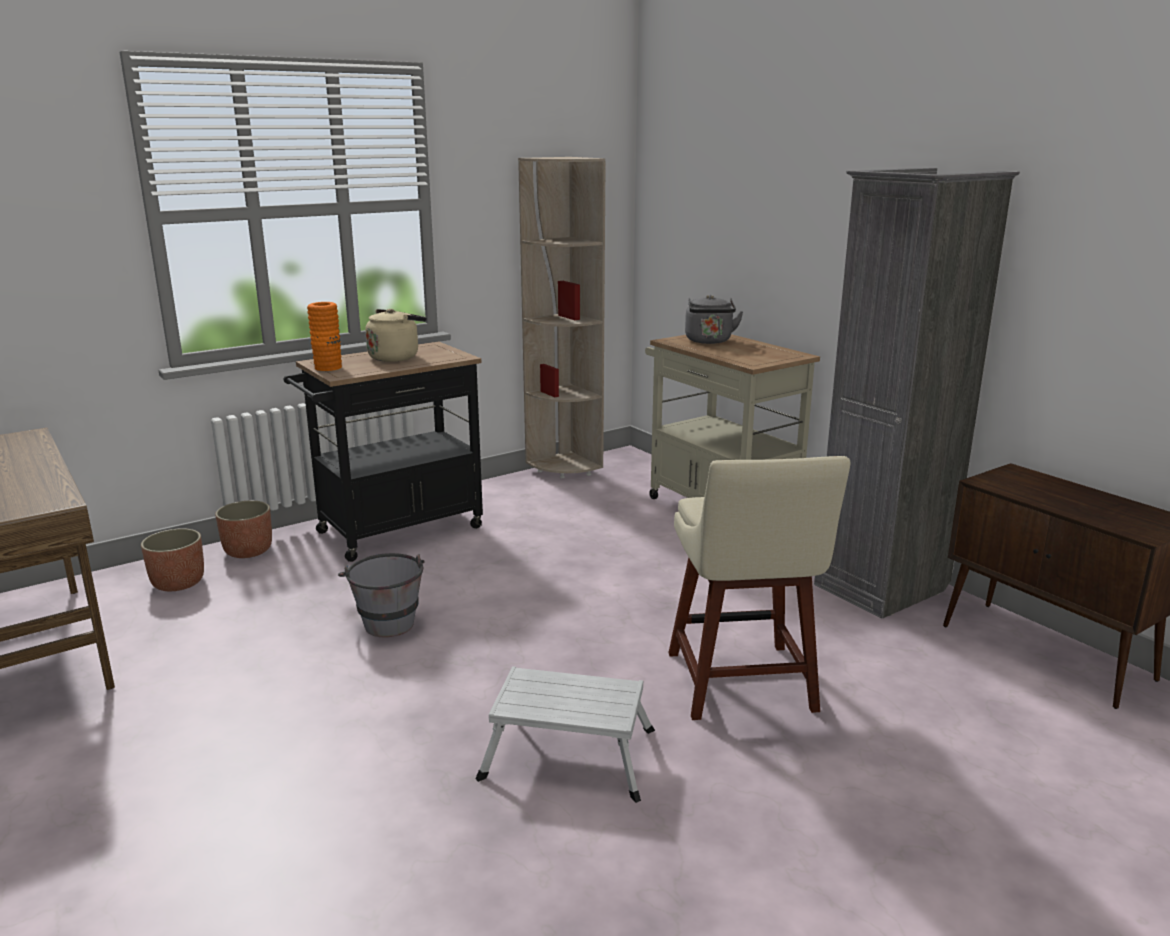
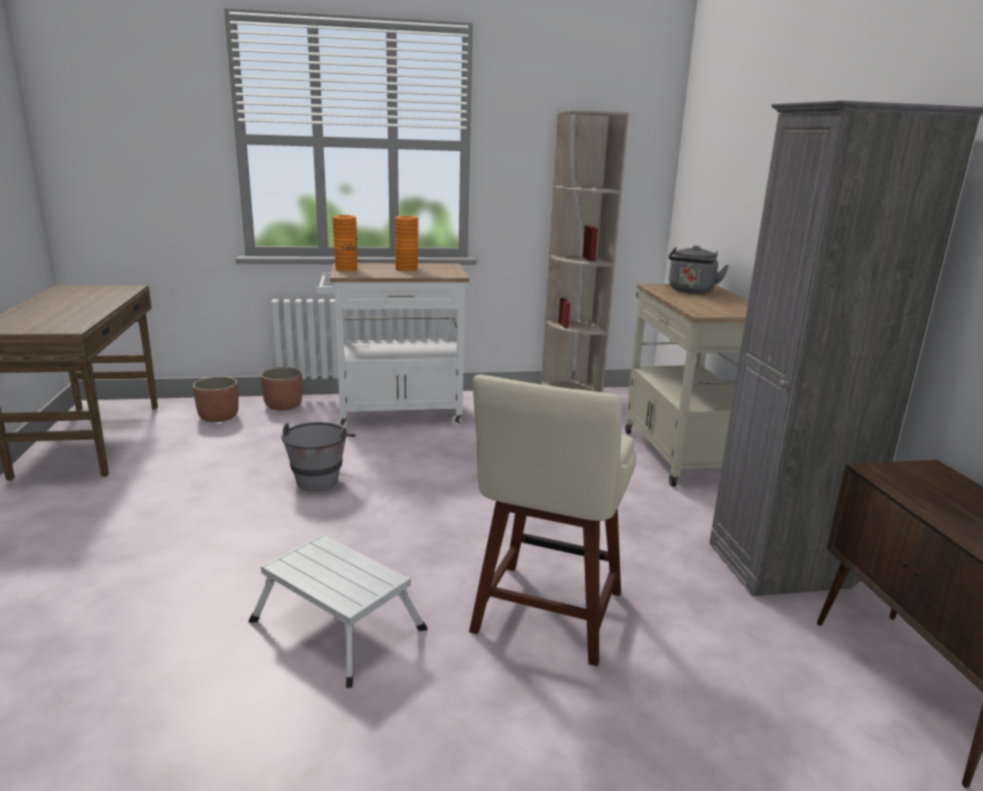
camera: 25 degrees right, 0 degrees up
black cart [284,342,483,562] -> white cart [316,263,469,428]
beige kettle [365,309,427,362] -> orange vase [395,216,418,271]

